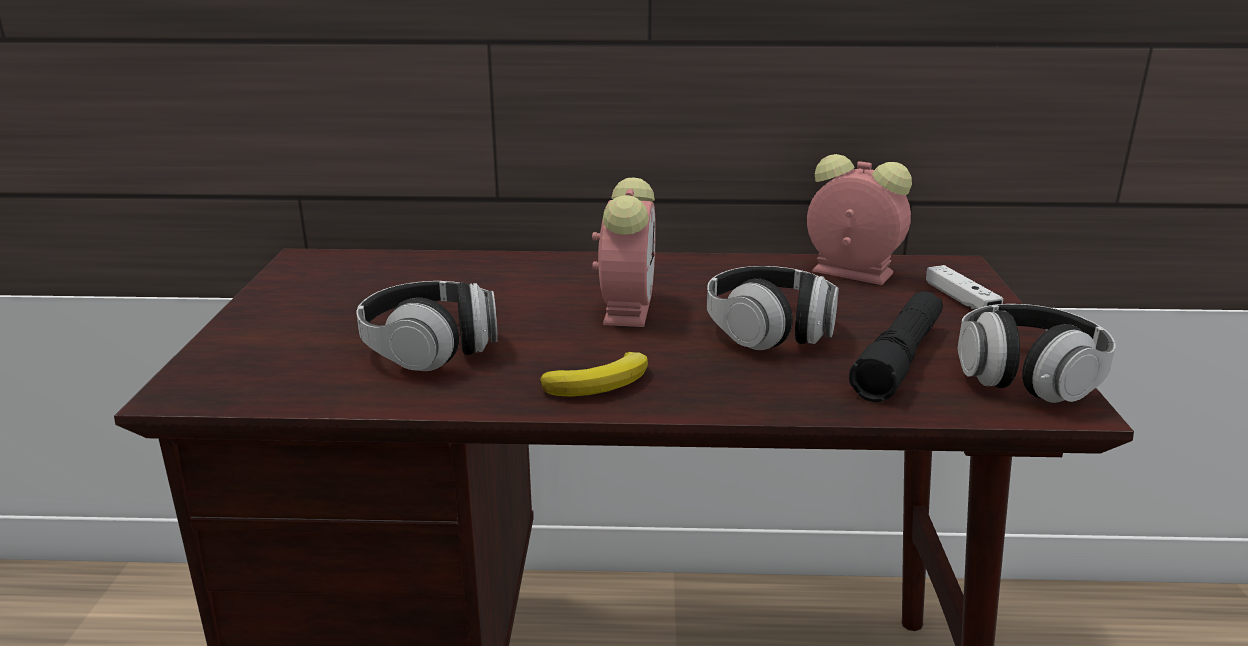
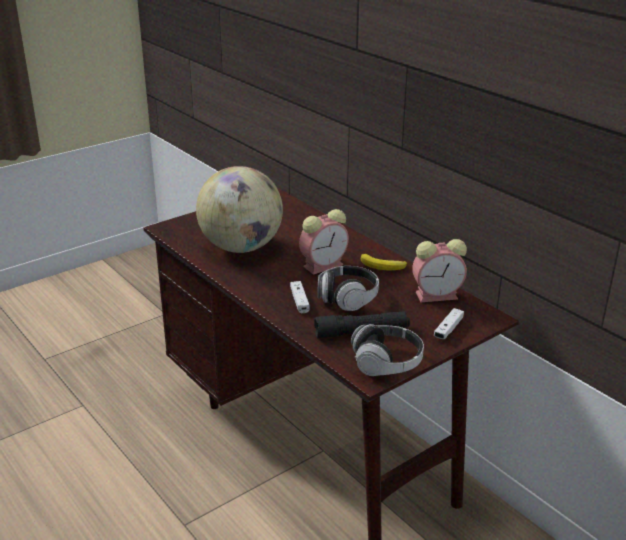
camera: 50 degrees right, 5 degrees up
headphones [356,281,498,371] -> globe [196,166,283,253]
banana [540,352,648,397] -> banana moved to [361,254,407,271]
alarm clock [807,154,912,285] -> alarm clock turned 90 degrees clockwise [412,239,467,302]
none -> white game controller [290,281,310,313]

